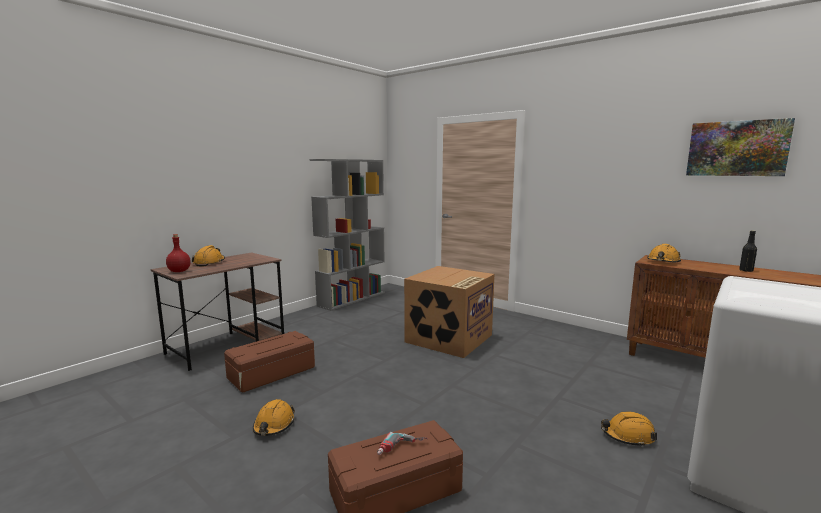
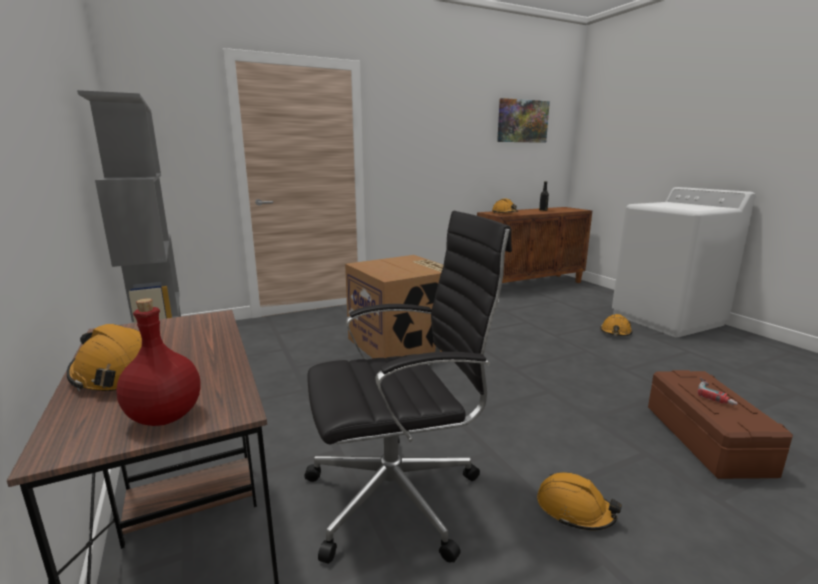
camera: 65 degrees left, 5 degrees up
brown storage box [224,331,315,393] -> black office chair [304,211,512,564]

